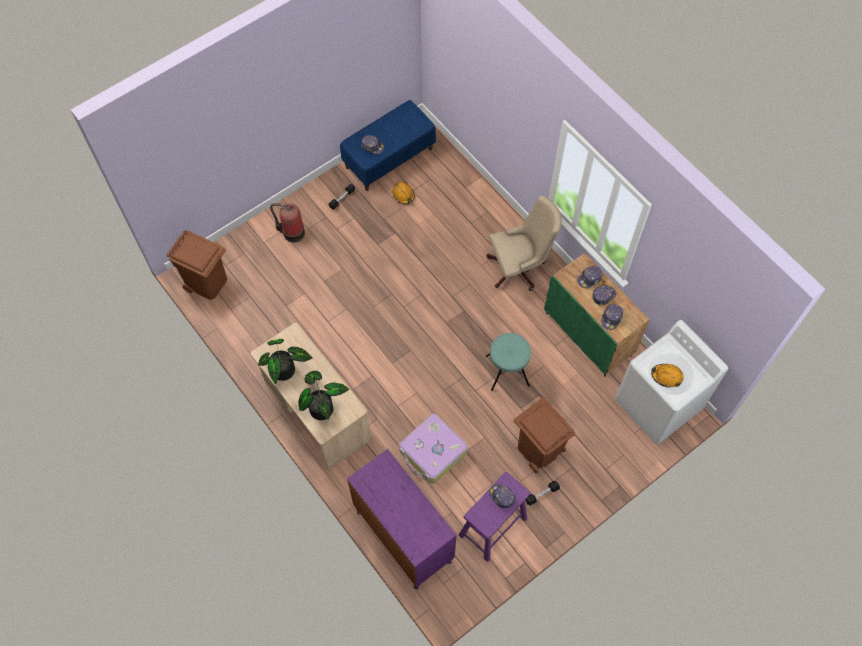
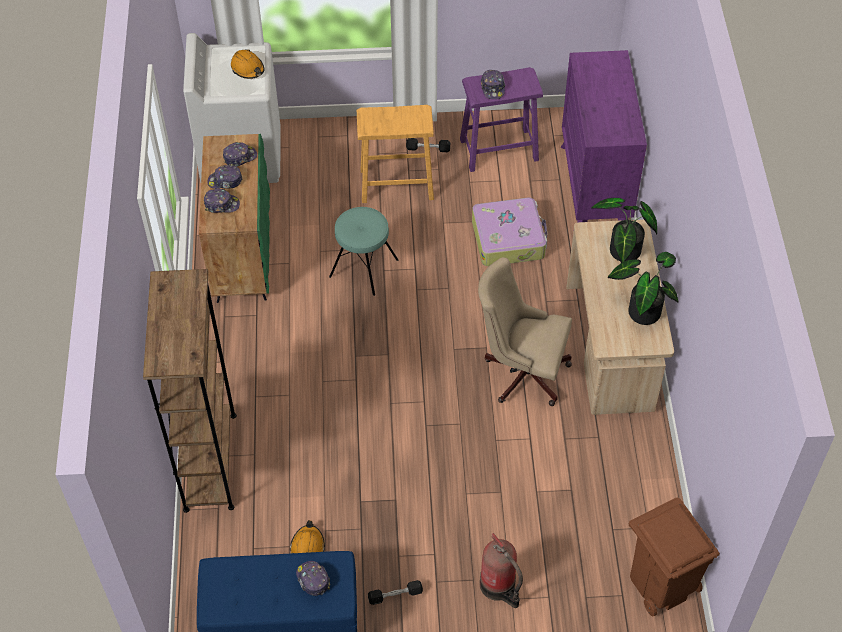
camera: 145 degrees left, 10 degrees down
beige office chair [486,196,562,291] -> beige office chair moved to [478,257,572,406]
brown trash can [513,398,576,473] -> beige stool [357,105,434,203]
none -> brown bookcase [143,269,237,513]

